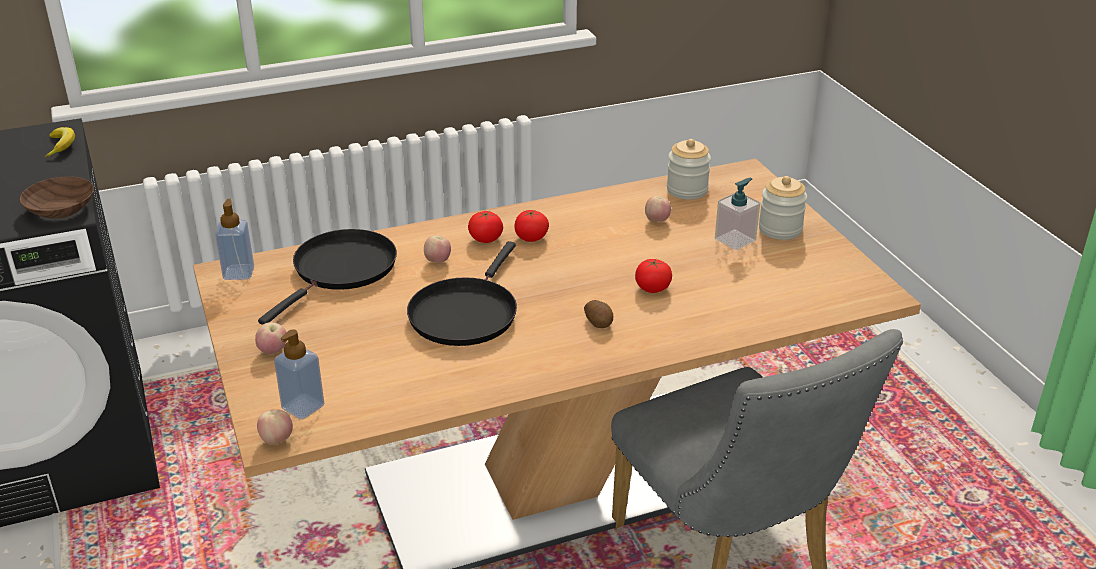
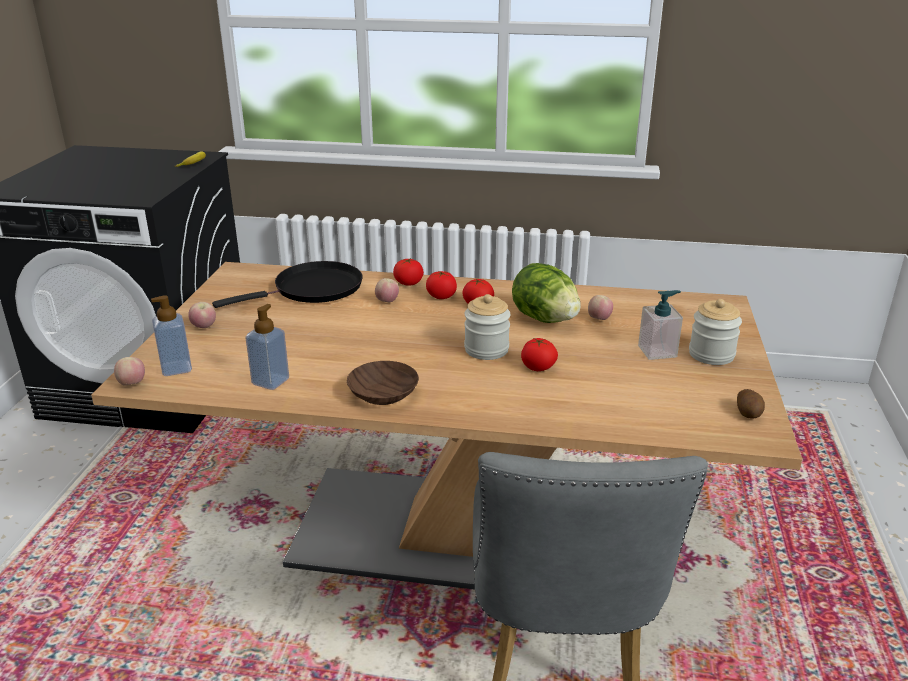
camera: 30 degrees right, 5 degrees down
brown bowl [20,176,94,219] -> brown bowl moved to [347,361,419,405]
soap dispenser [215,199,254,280] -> soap dispenser moved to [245,304,289,390]
black frying pan [407,241,517,346] -> none
potato [584,300,613,328] -> potato moved to [737,389,765,419]
jar [667,139,711,200] -> jar moved to [464,294,510,360]
none -> tomato [393,258,424,286]
none -> lettuce [512,263,581,323]

